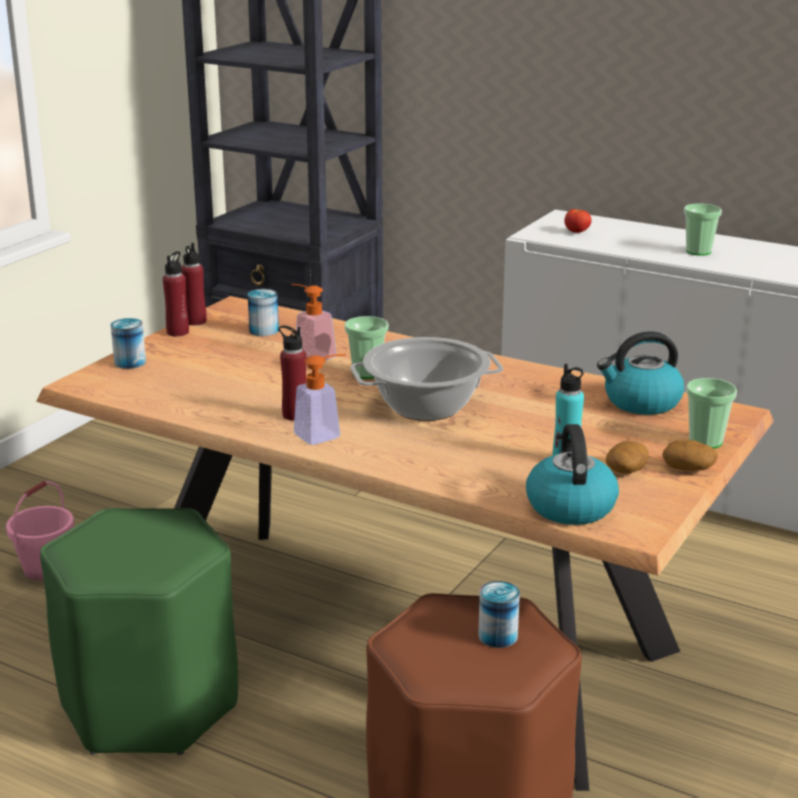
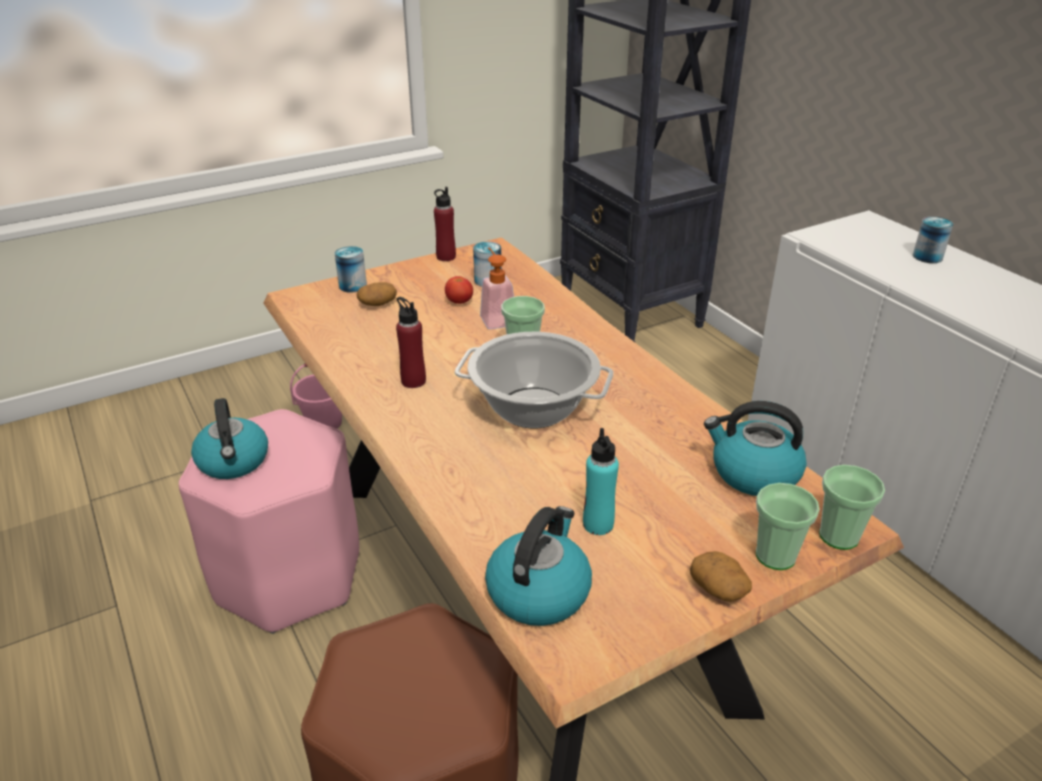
camera: 30 degrees right, 10 degrees up
green stool [40,508,238,755] -> pink stool [179,409,359,634]
red bottle [163,251,189,337] -> none
soap dispenser [294,354,346,445] -> none
can [478,581,520,648] -> can moved to [913,216,953,263]
tomato [564,209,592,233] -> tomato moved to [445,276,473,304]
potato [606,441,649,474] -> potato moved to [357,282,397,306]
cup [684,204,722,256] -> cup moved to [819,465,885,550]
none -> kettle [191,398,268,479]

